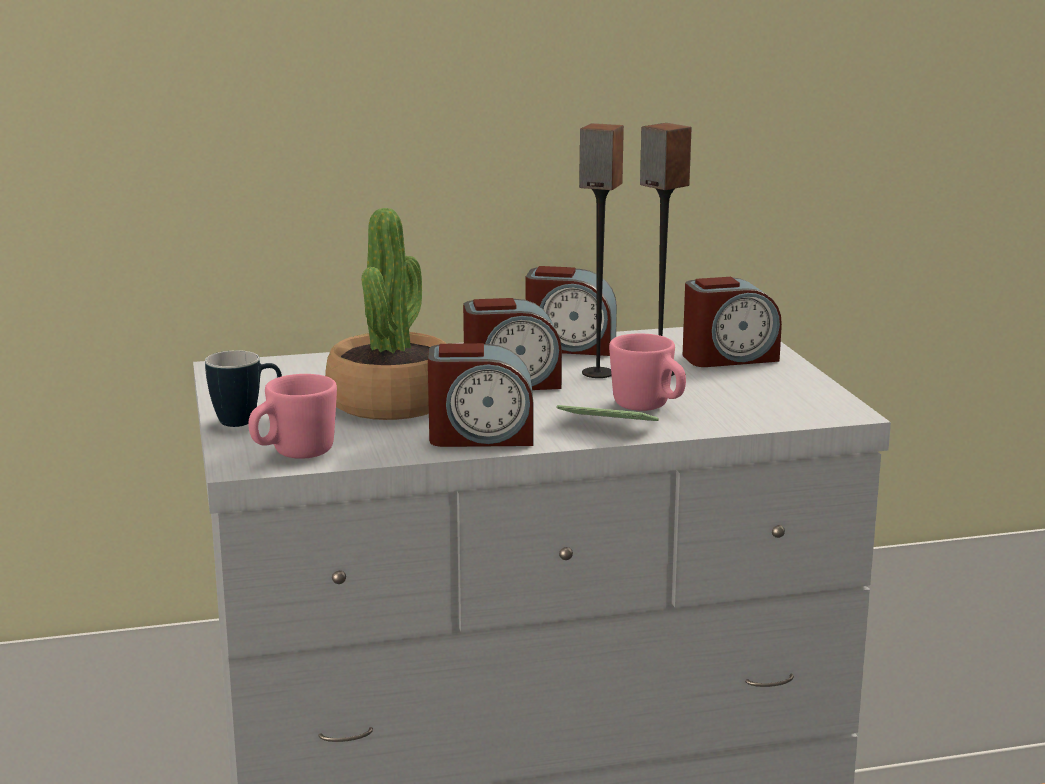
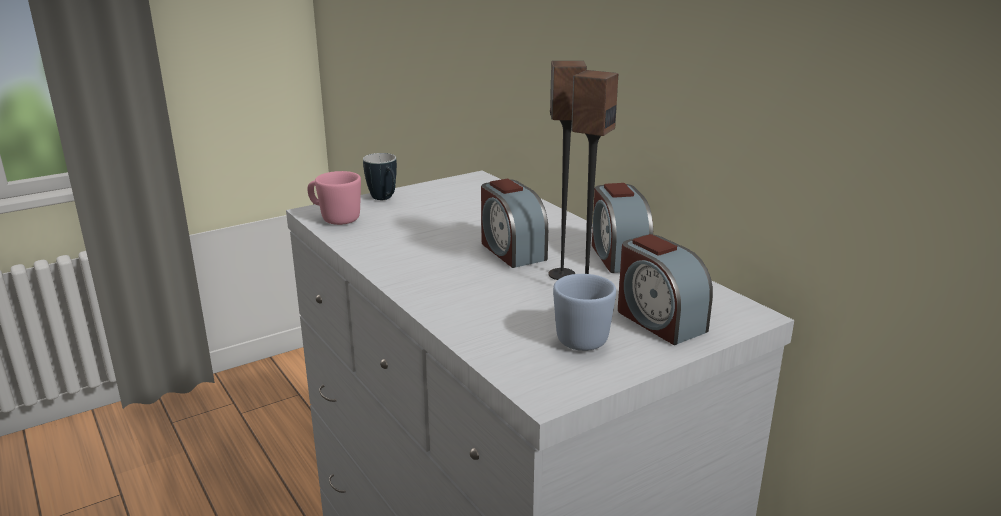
camera: 70 degrees right, 5 degrees up
potted plant [325,208,447,420] -> none
alarm clock [428,343,534,447] -> none
phone [556,405,659,421] -> none
pink mug [609,333,686,411] -> none
none -> blue mug [553,274,616,351]

